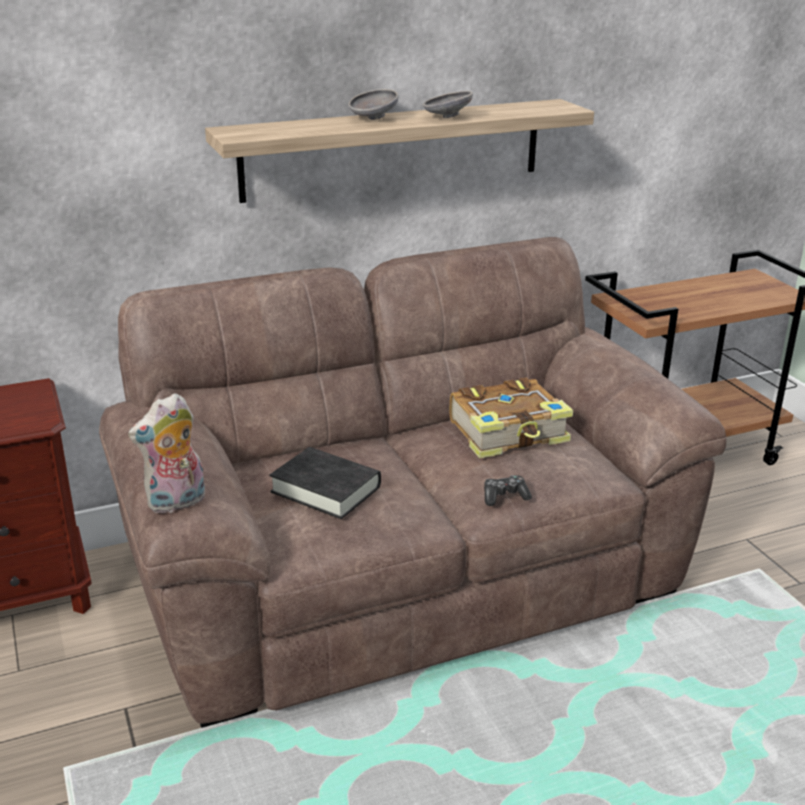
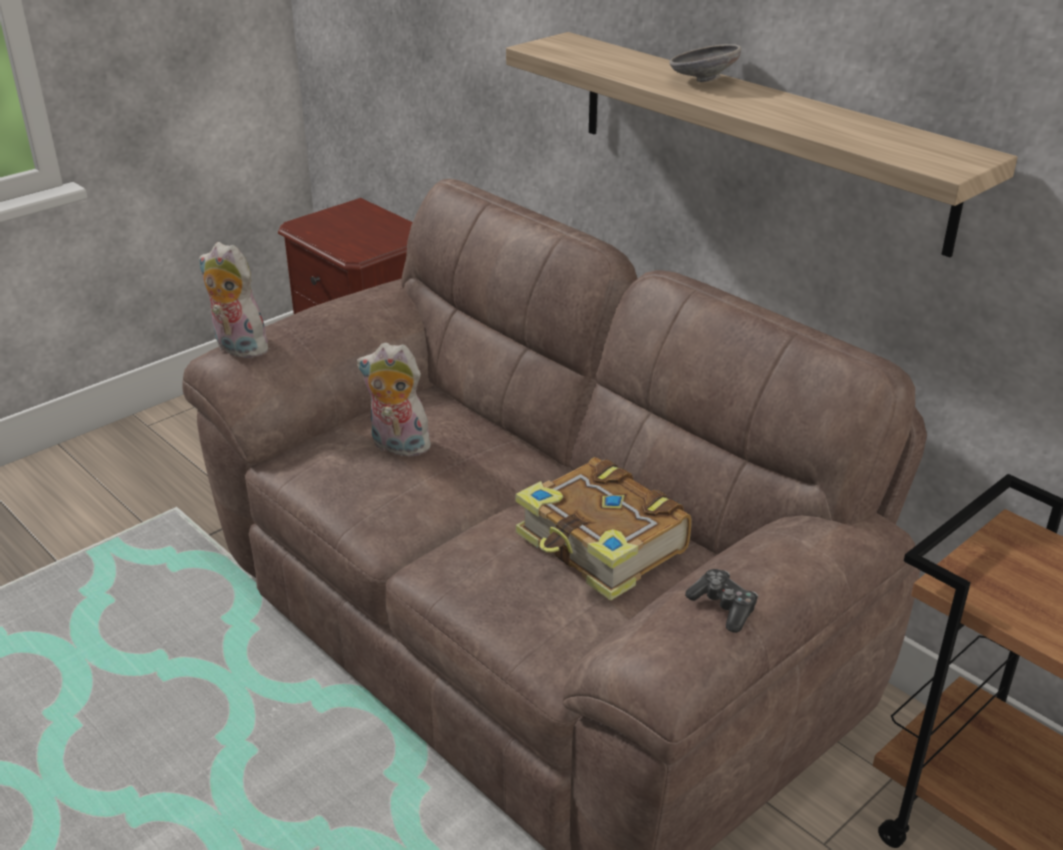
camera: 70 degrees right, 5 degrees up
black book [269,447,381,519] -> plush toy [357,343,435,457]
grey bowl [423,91,473,118] -> none
game controller [484,475,532,506] -> game controller moved to [685,569,758,633]

